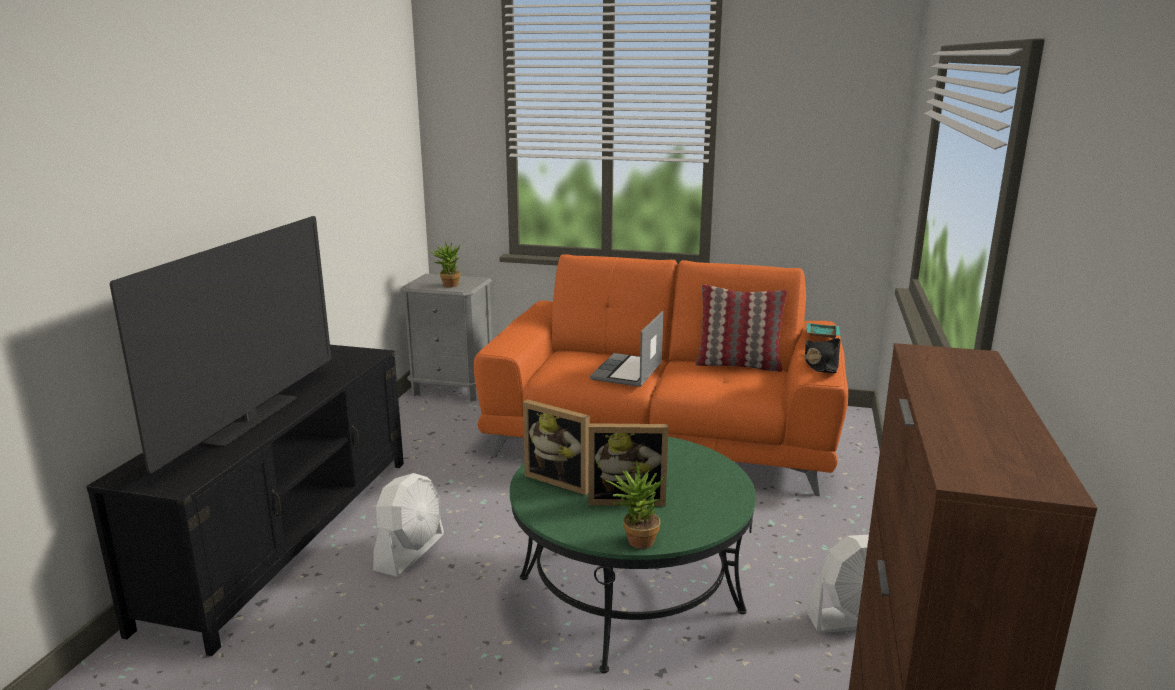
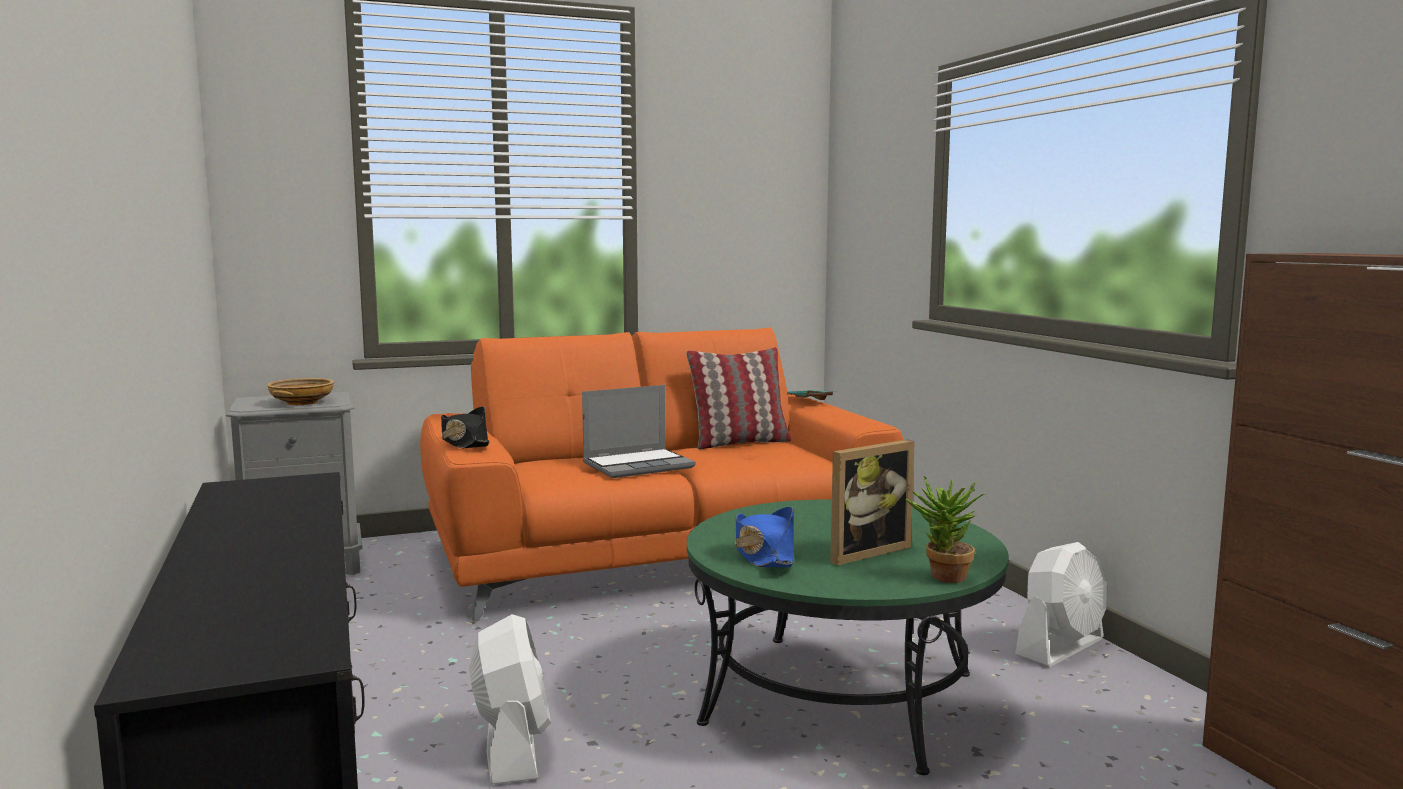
camera: 35 degrees left, 10 degrees down
television [110,216,331,473] -> none
potted plant [428,241,461,287] -> beige bowl [267,378,334,405]
picture frame [523,399,590,495] -> blue hat [735,506,794,567]
laptop [590,311,663,387] -> laptop turned 105 degrees counterclockwise [582,385,695,478]
black hat [804,338,840,373] -> black hat moved to [441,406,489,448]

